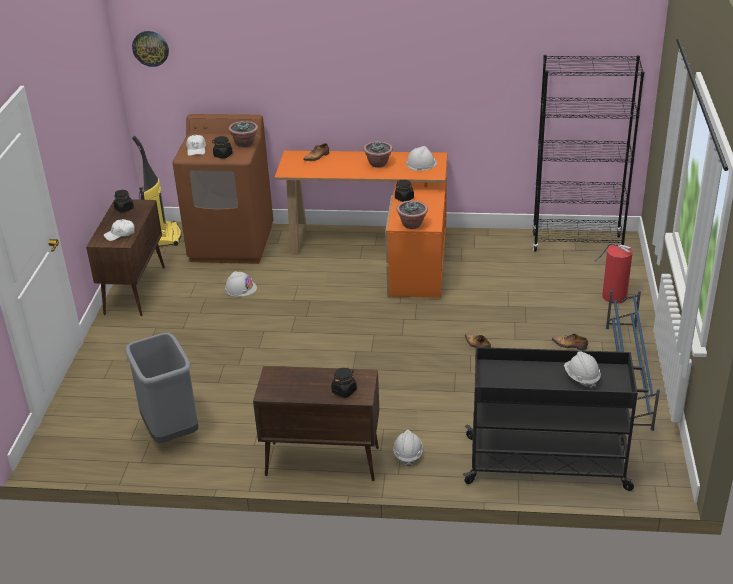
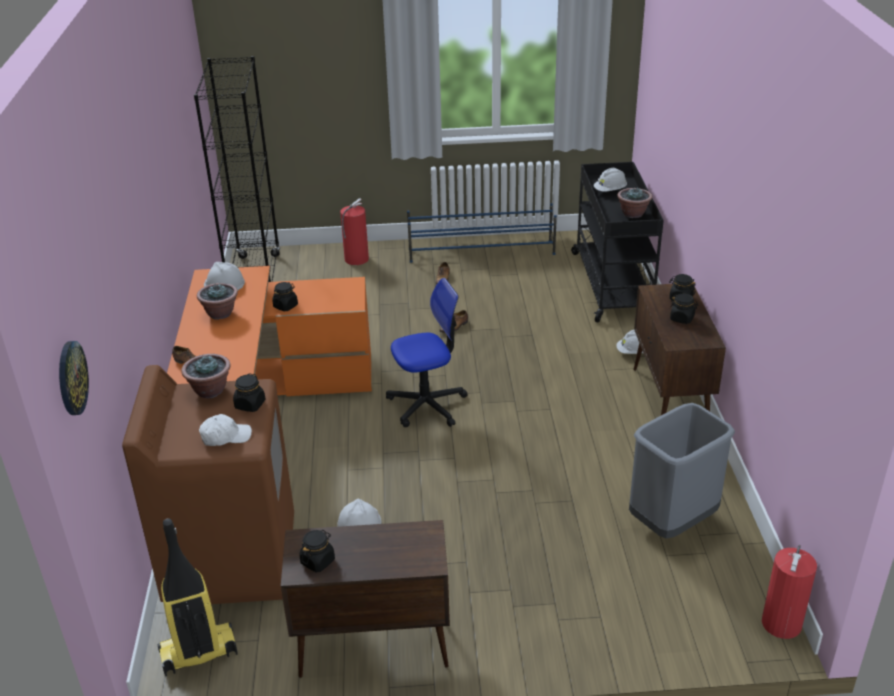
camera: 100 degrees left, 0 degrees up
white cap [104,219,135,241] -> none
potted plant [397,200,428,229] -> potted plant moved to [617,187,652,218]
none -> office chair [386,278,468,427]
none -> black jar [669,293,698,324]
none -> fire extinguisher [762,545,817,639]

